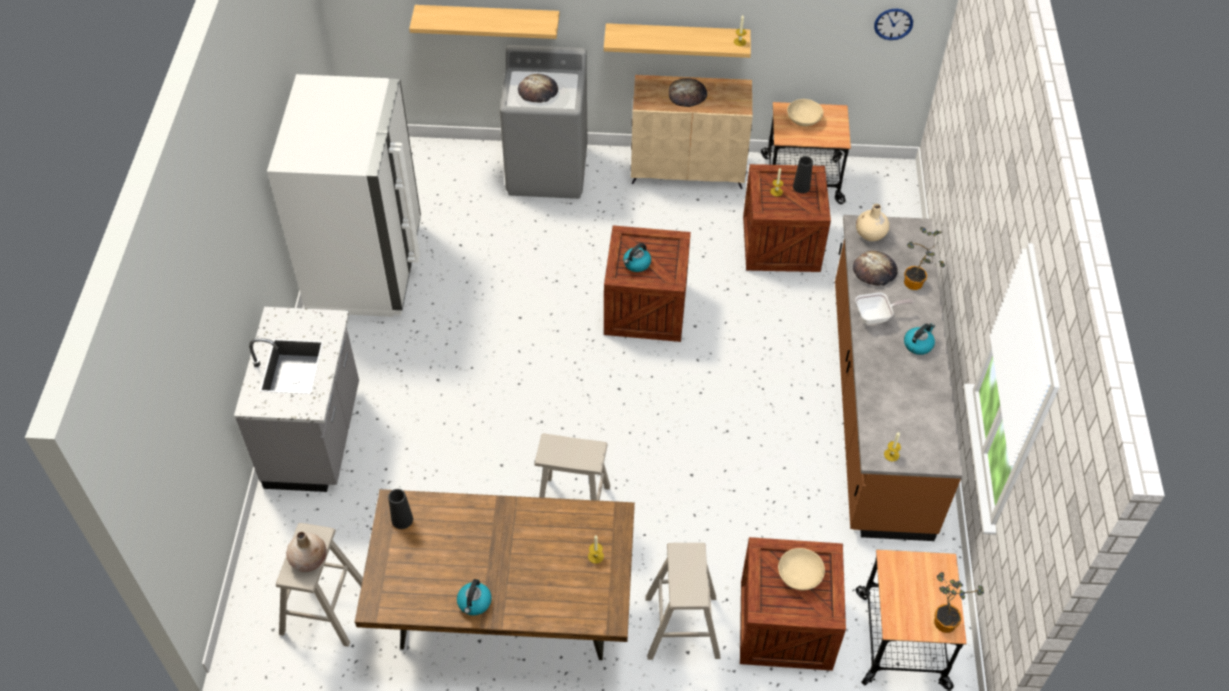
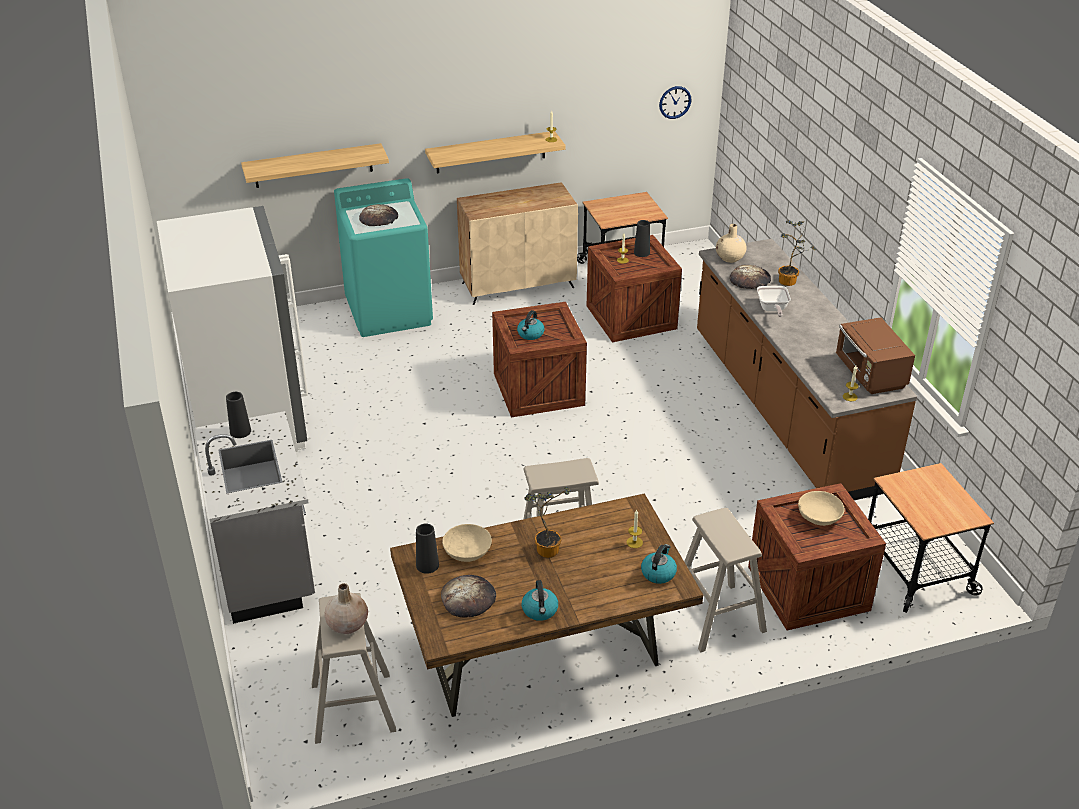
camera: 20 degrees left, 15 degrees down
grey washing machine [500,45,588,199] -> turquoise washing machine [334,178,433,337]
bread [669,78,707,107] -> bread moved to [441,575,496,618]
beige bowl [787,99,823,126] -> beige bowl moved to [442,524,492,562]
frying pan [855,293,914,325] -> frying pan turned 120 degrees clockwise [757,286,791,317]
kettle [904,323,935,355] -> kettle moved to [641,544,677,584]
potted plant [934,572,984,633] -> potted plant moved to [524,487,571,558]
none -> black vase [226,392,251,438]
none -> brown microwave [836,317,915,394]

